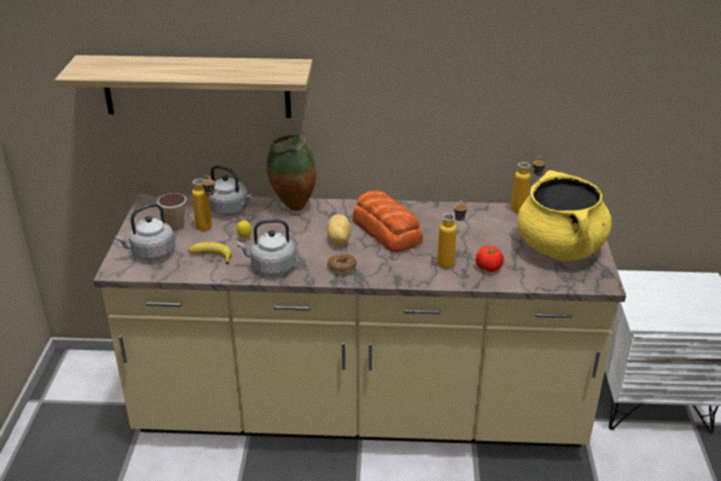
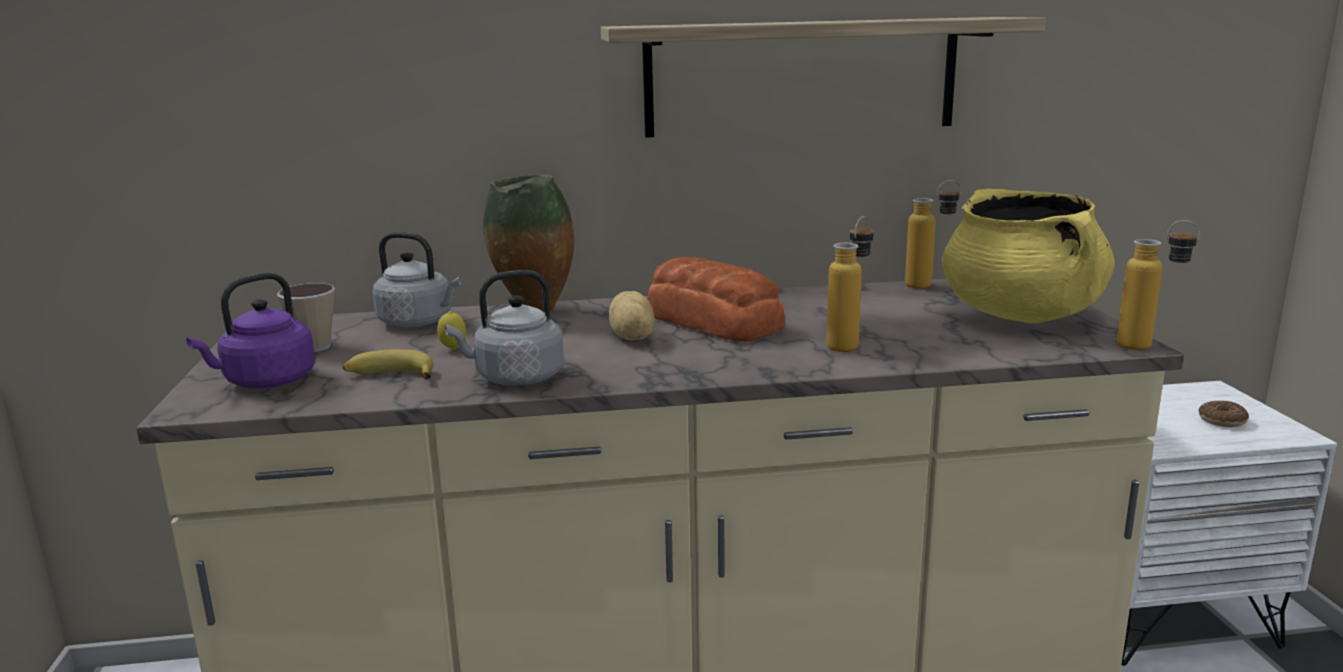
camera: 10 degrees left, 15 degrees down
shelf [54,55,313,118] -> shelf moved to [601,17,1046,138]
grey kettle [115,203,175,260] -> purple kettle [186,273,315,388]
bottle [192,175,215,231] -> bottle moved to [1117,220,1200,350]
donut [327,253,357,274] -> donut moved to [1198,401,1249,427]
tomato [476,245,504,272] -> none

